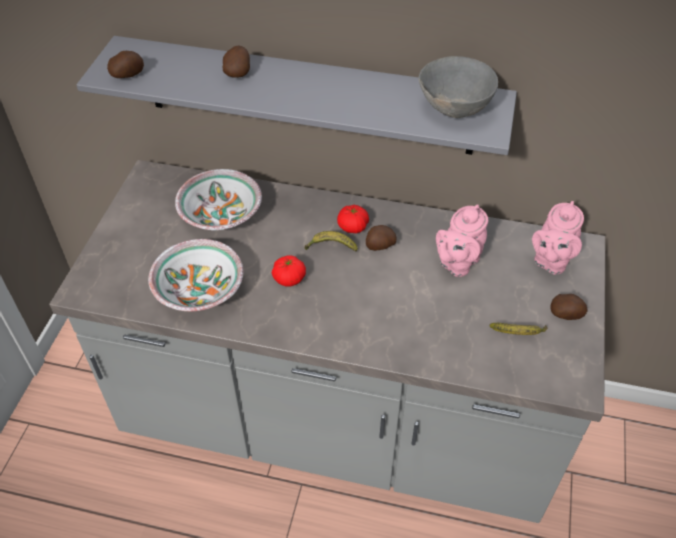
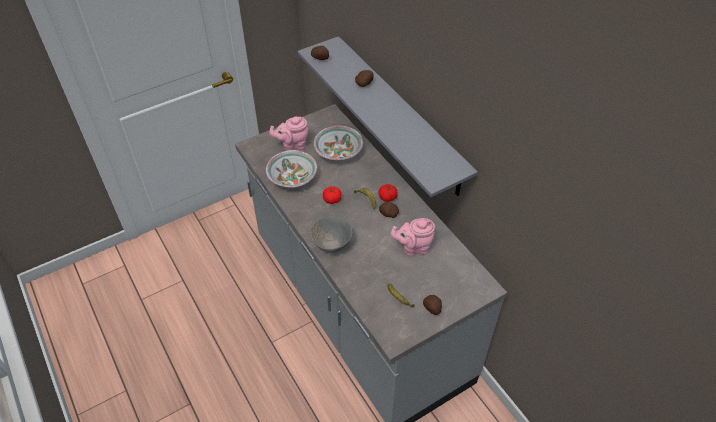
camera: 45 degrees right, 0 degrees up
grey bowl [418,56,498,118] -> grey bowl moved to [311,216,352,253]
pink teapot [532,201,584,275] -> pink teapot moved to [269,117,308,151]

